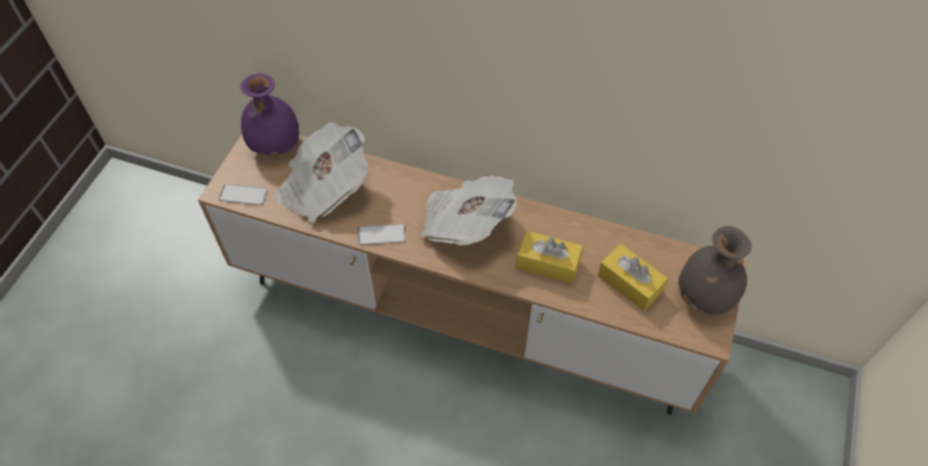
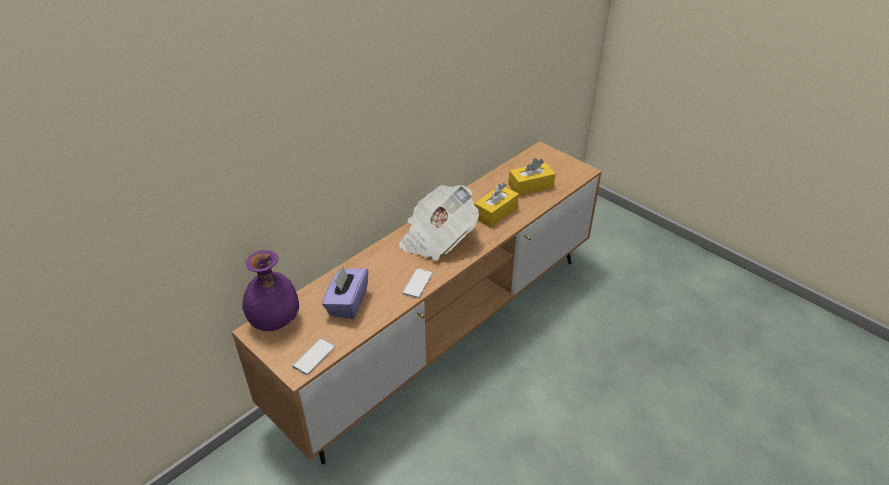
camera: 65 degrees left, 15 degrees down
newspaper [275,122,368,223] -> purple tissue box [322,266,368,319]
grey vase [678,226,752,315] -> none

